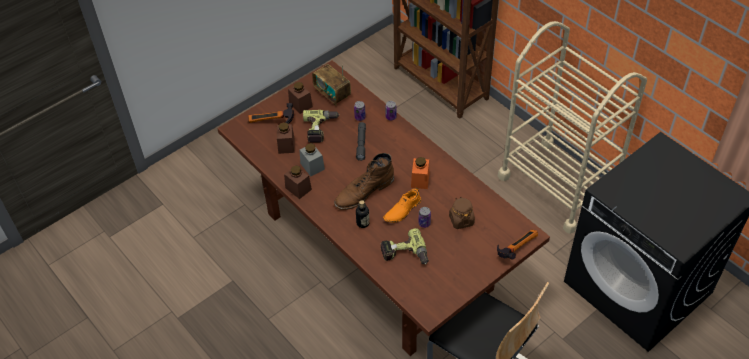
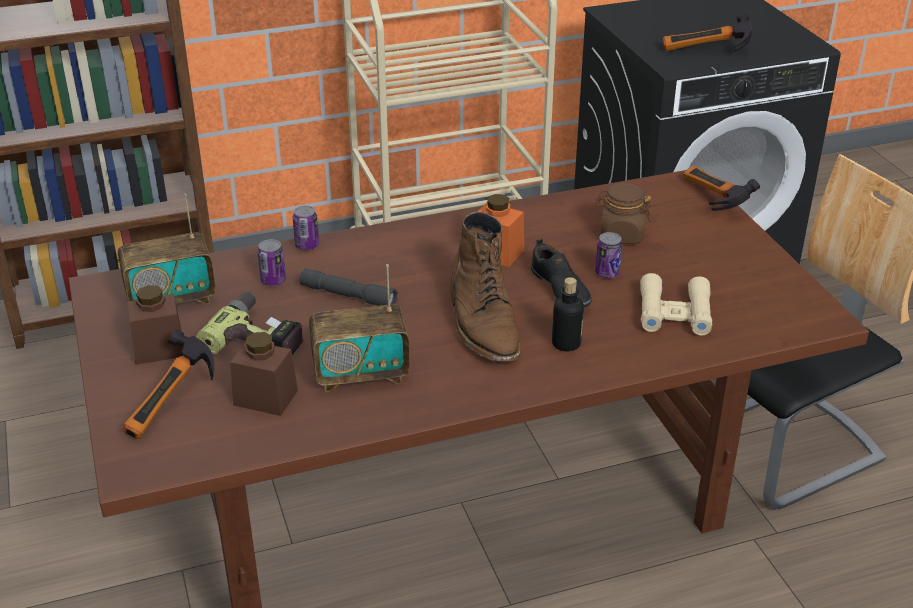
camera: 70 degrees left, 15 degrees down
brown jar [284,166,312,199] -> none
grey jar [300,143,325,177] -> radio [309,264,410,392]
power drill [380,228,429,264] -> beige binoculars [640,273,712,336]
orange shoe [383,187,421,223] -> black shoe [531,238,592,307]
none -> hammer [663,13,752,52]

